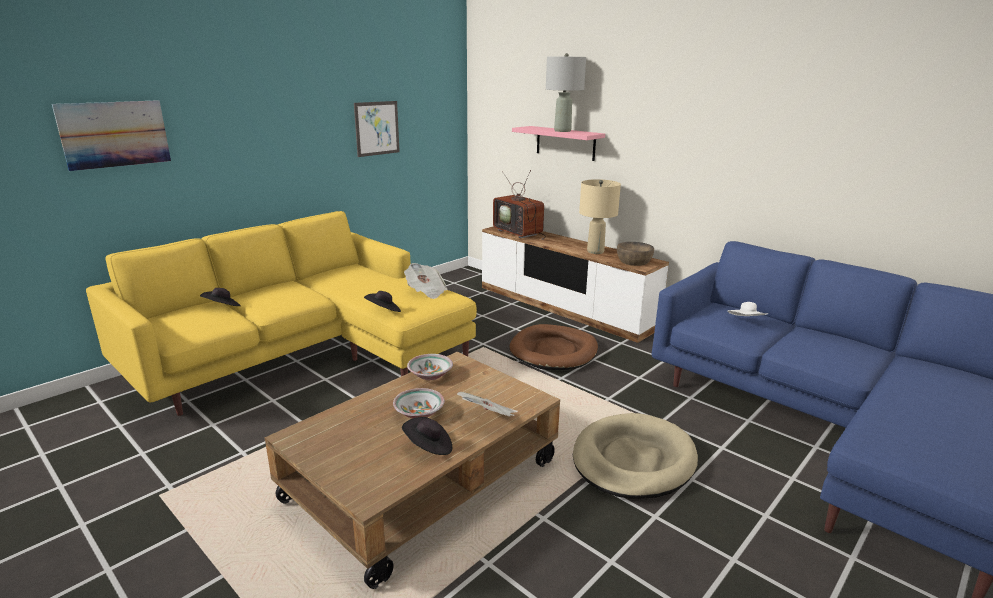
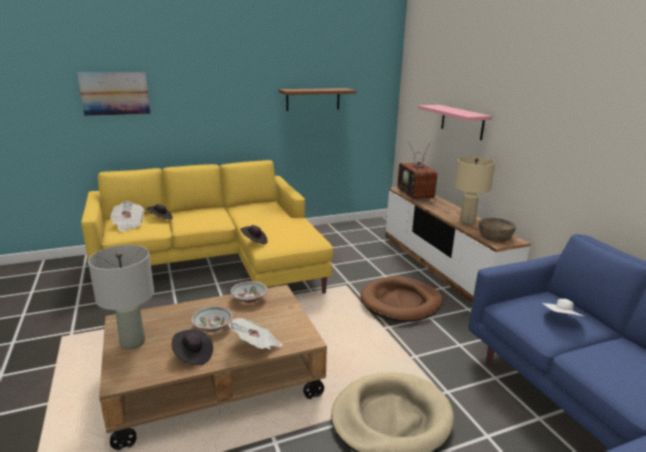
camera: 25 degrees right, 0 degrees up
picture [354,101,400,157] -> brown shelf [279,88,356,111]
newspaper [404,263,447,299] -> newspaper moved to [110,201,145,232]
grey table lamp [546,53,586,132] -> grey table lamp moved to [88,245,154,349]

